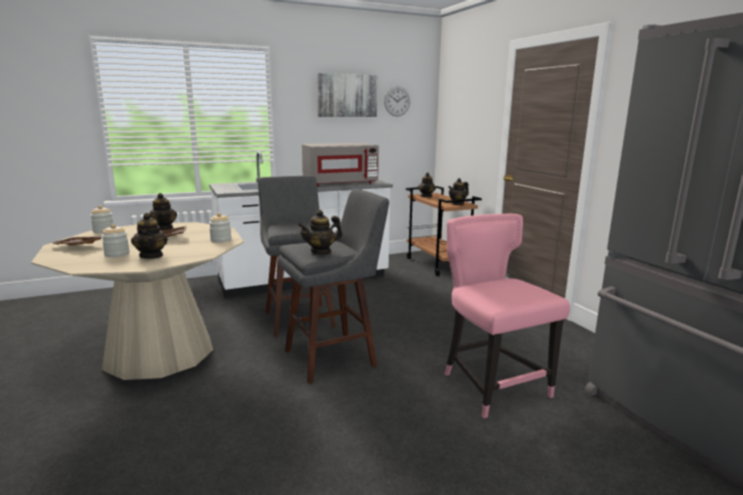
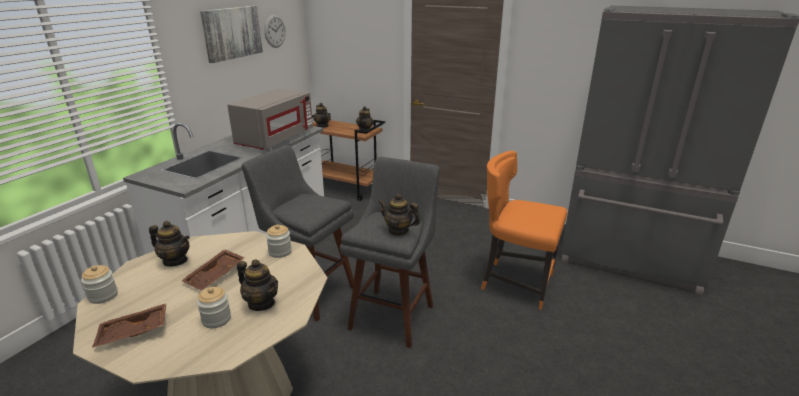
camera: 40 degrees left, 10 degrees up
teapot [298,210,343,255] -> teapot turned 90 degrees clockwise [379,194,420,236]
pink chair [444,214,570,418] -> orange chair [481,151,567,310]

